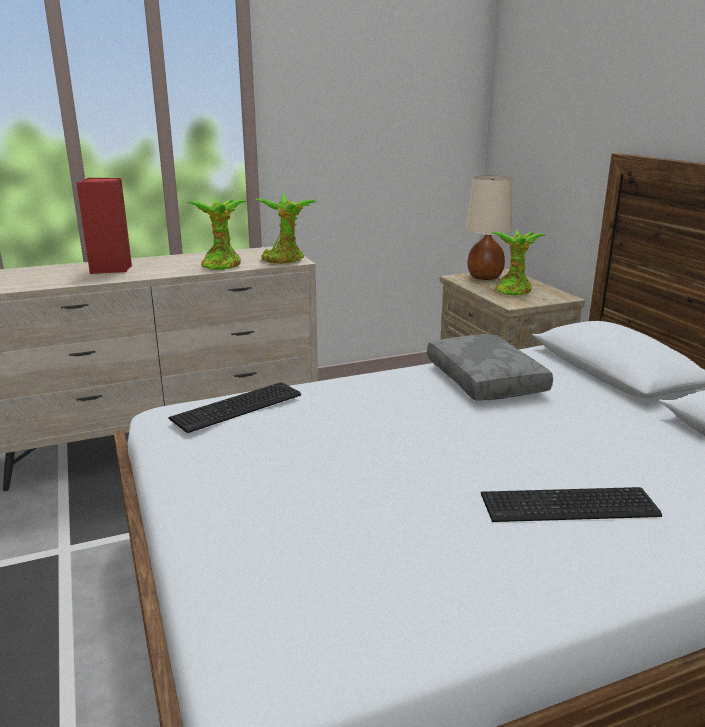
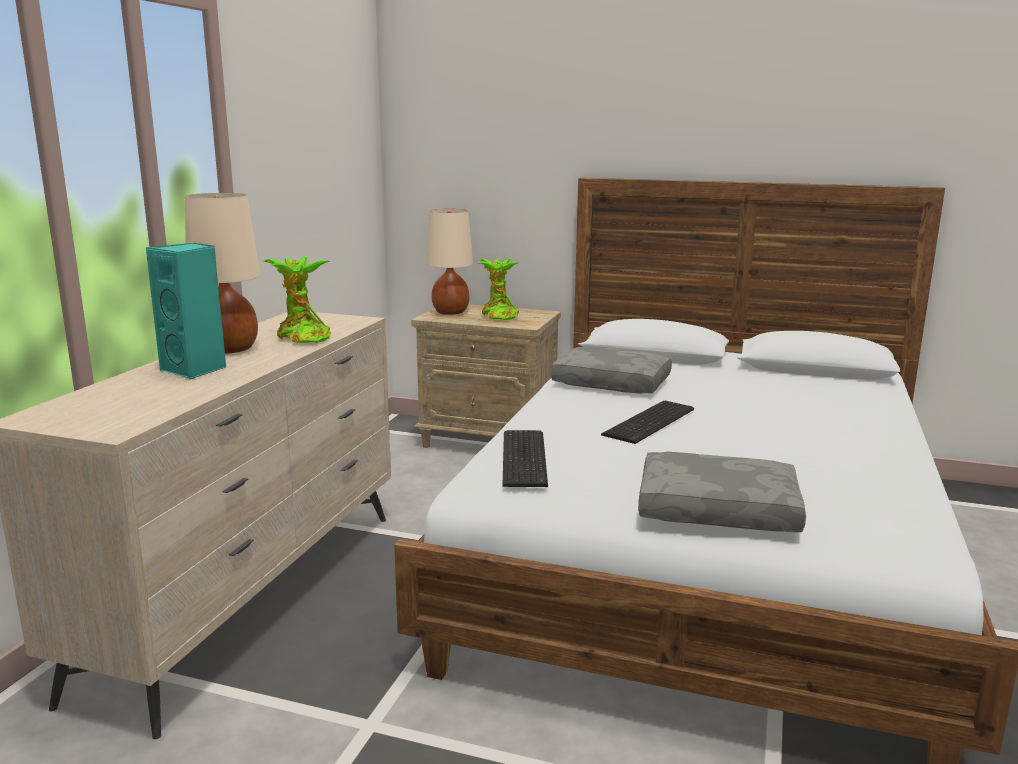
camera: 50 degrees left, 5 degrees down
red speaker [76,177,132,274] -> turquoise speaker [146,243,227,380]
potted plant [255,194,317,264] -> none
keyboard [481,487,662,522] -> keyboard moved to [601,401,694,444]
none -> beige table lamp [185,193,260,354]
none -> grey pillow [638,452,806,532]

